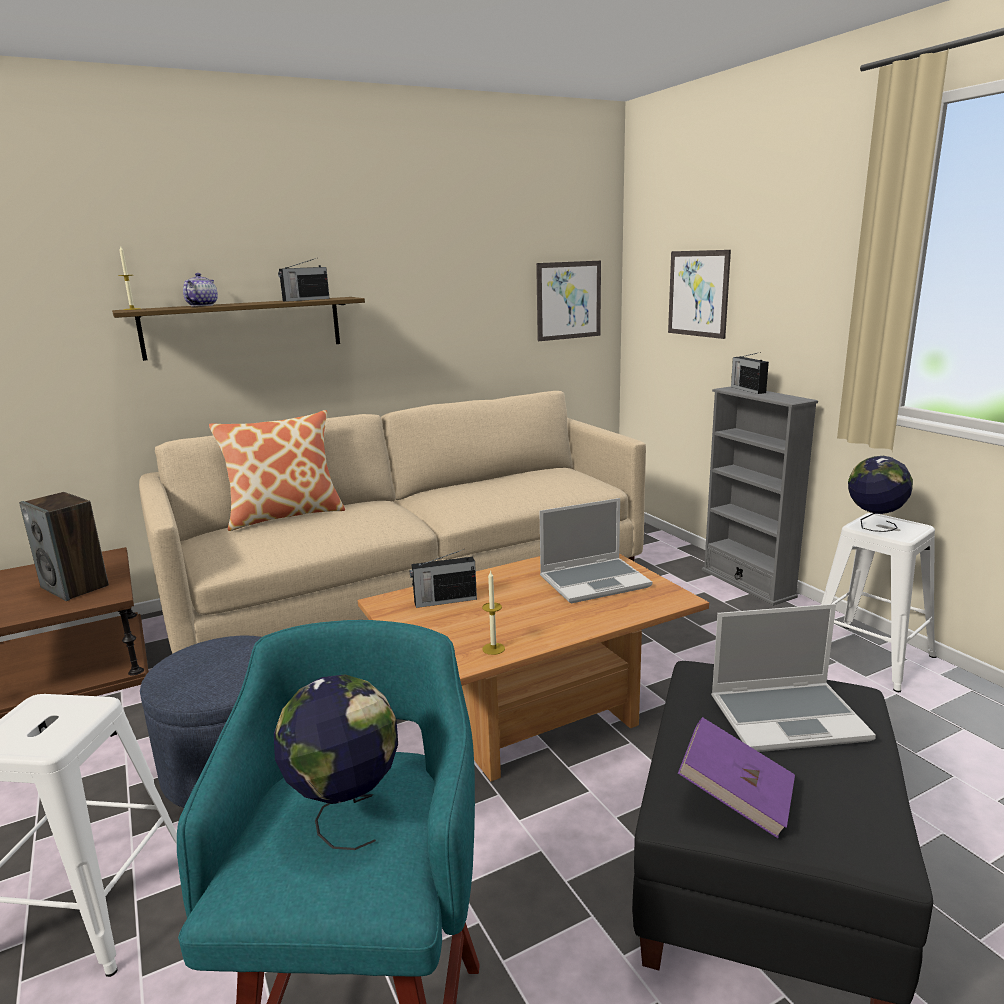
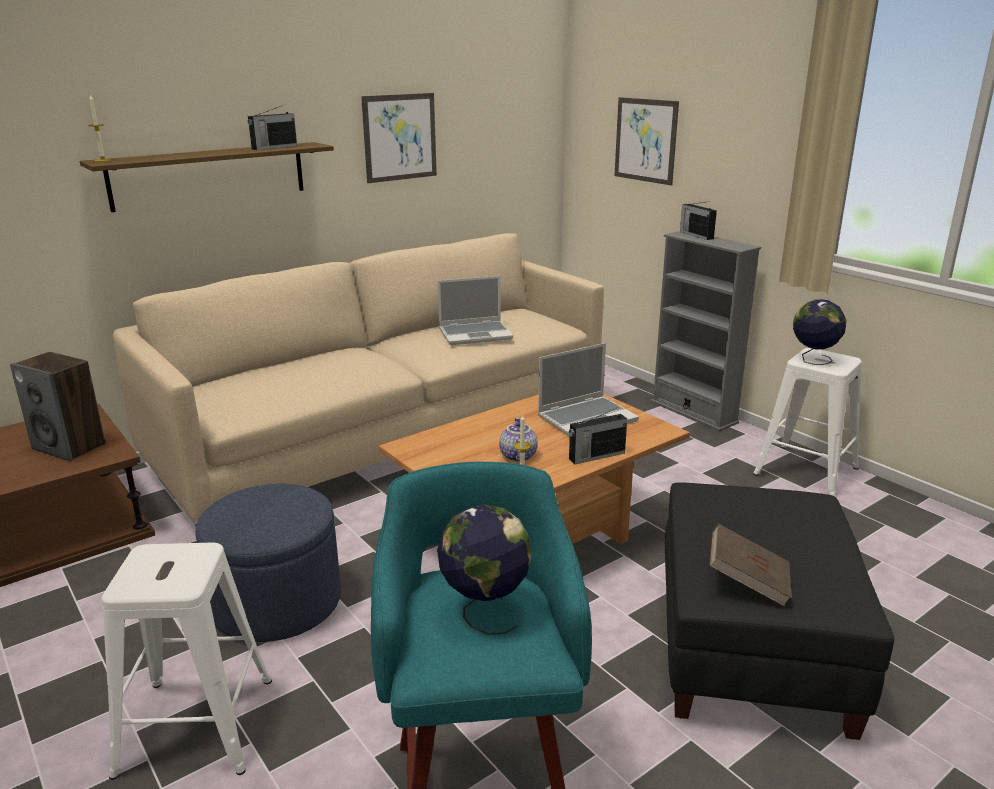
camera: 10 degrees left, 5 degrees up
teapot [183,273,218,306] -> teapot moved to [499,418,538,462]
pillow [209,410,345,531] -> none
radio [410,549,477,608] -> radio moved to [569,407,627,464]
picture [536,261,601,341] -> picture moved to [361,93,437,183]
purple book [678,717,795,838] -> brown book [709,524,792,607]
laptop [711,604,876,752] -> laptop moved to [438,276,513,345]

